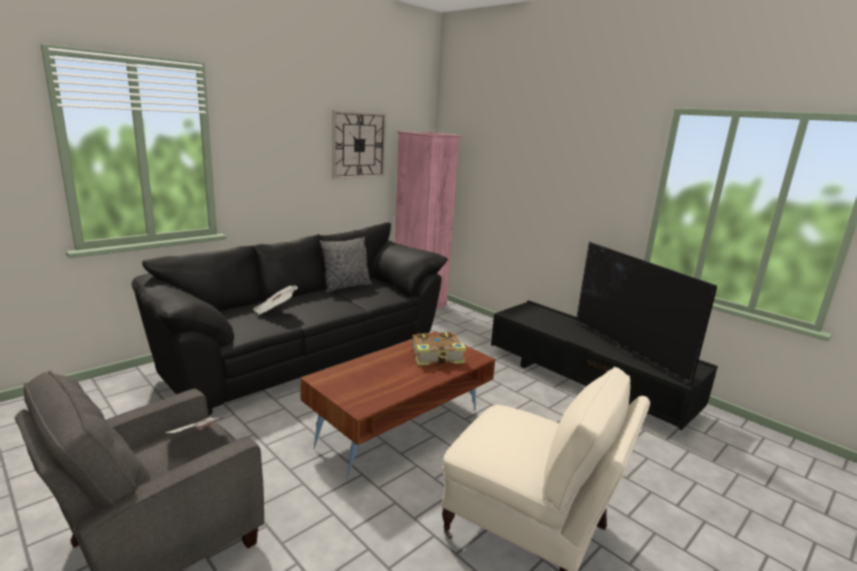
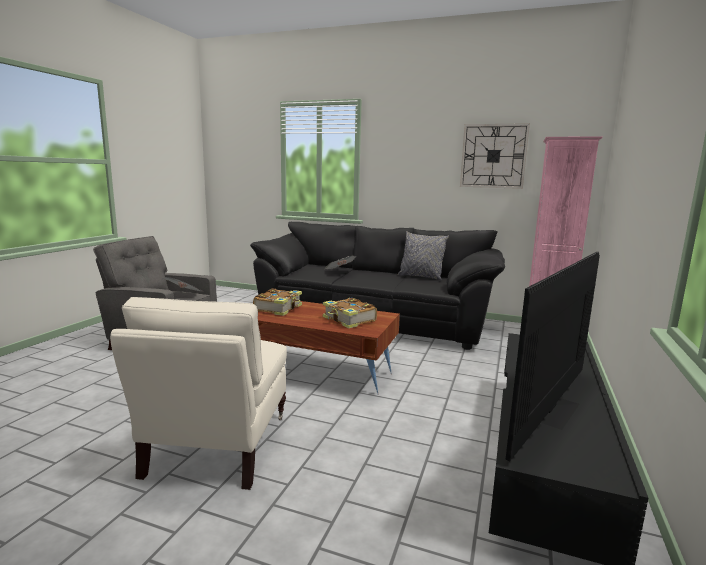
camera: 65 degrees right, 5 degrees down
none -> book [253,288,302,316]

